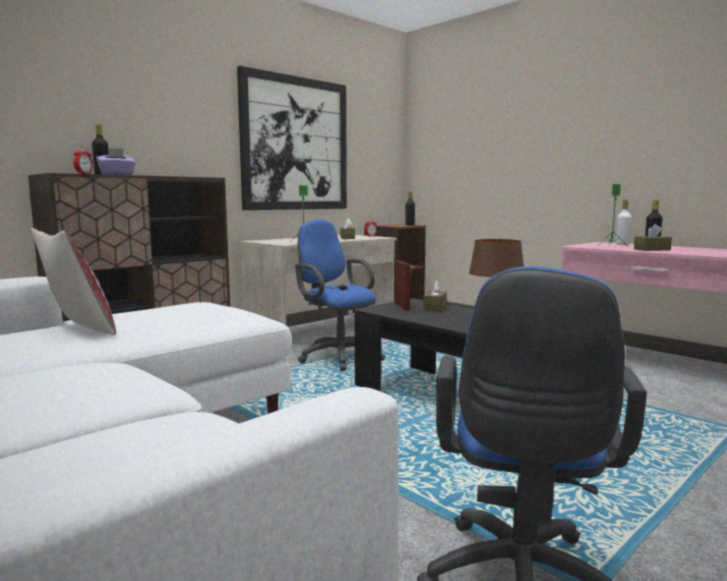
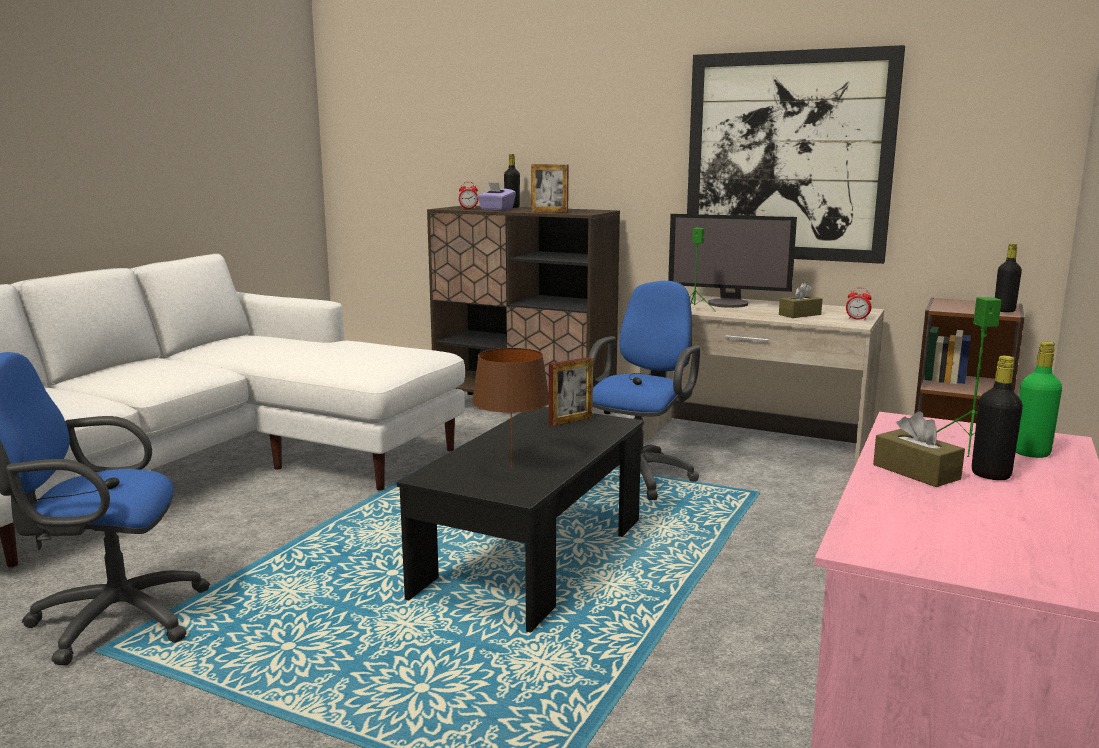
camera: 70 degrees right, 5 degrees up
pillow [31,227,116,335] -> none
brown tissue box [423,280,447,311] -> none
white bottle [616,200,632,245] -> green bottle [1016,341,1062,458]
none -> picture frame [531,164,569,213]
none -> monitor [668,214,797,308]

